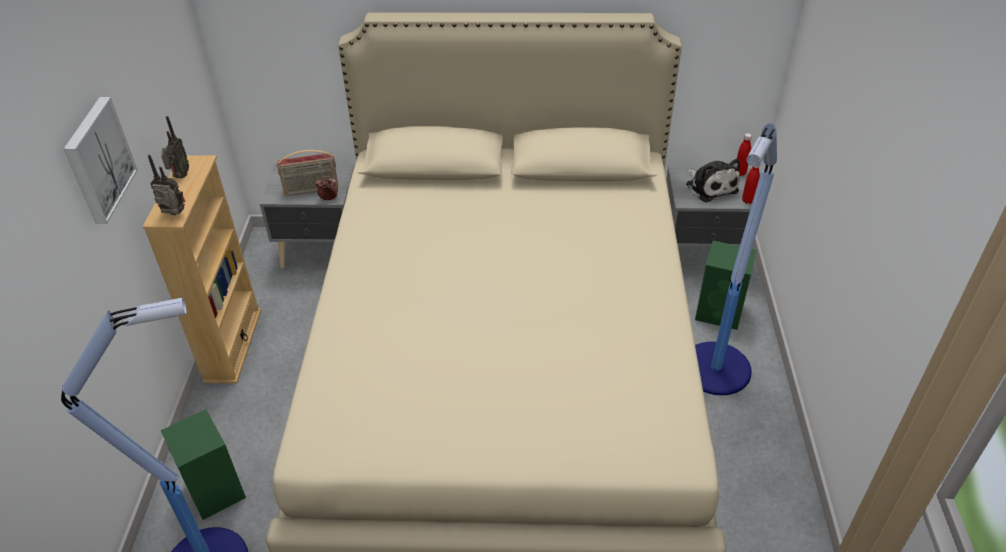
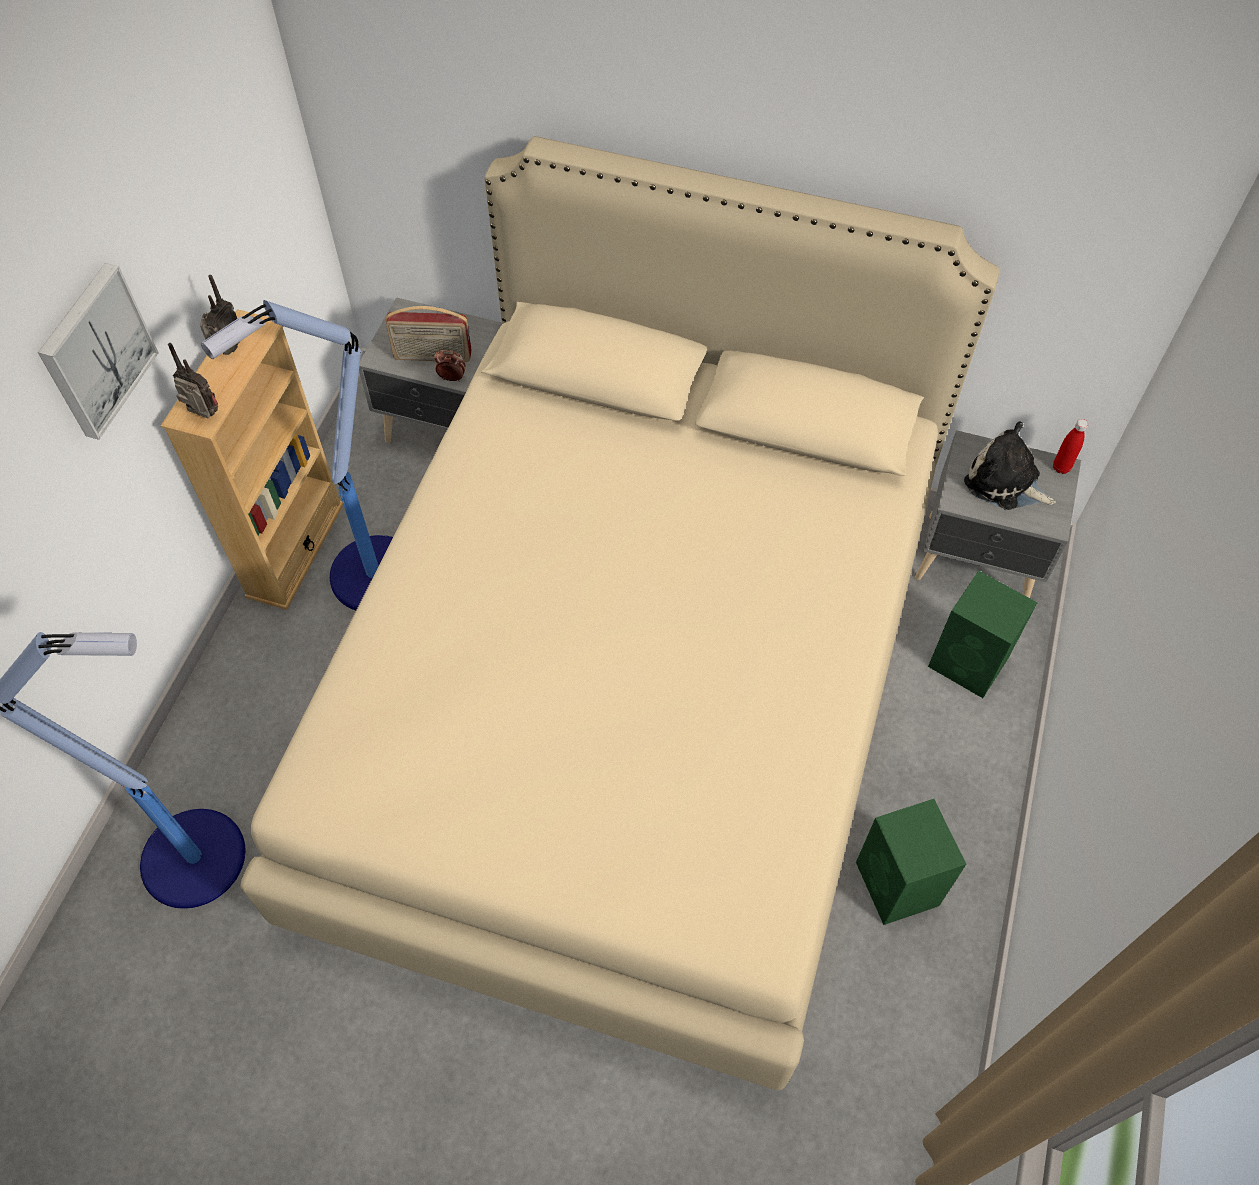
camera: 15 degrees right, 15 degrees up
green speaker [161,409,246,520] -> green speaker moved to [856,799,966,925]
plush toy [686,159,740,202] -> plush toy turned 135 degrees clockwise [964,421,1056,510]
floor lamp [695,123,777,395] -> floor lamp moved to [201,300,393,610]
red bottle [742,165,760,204] -> none

